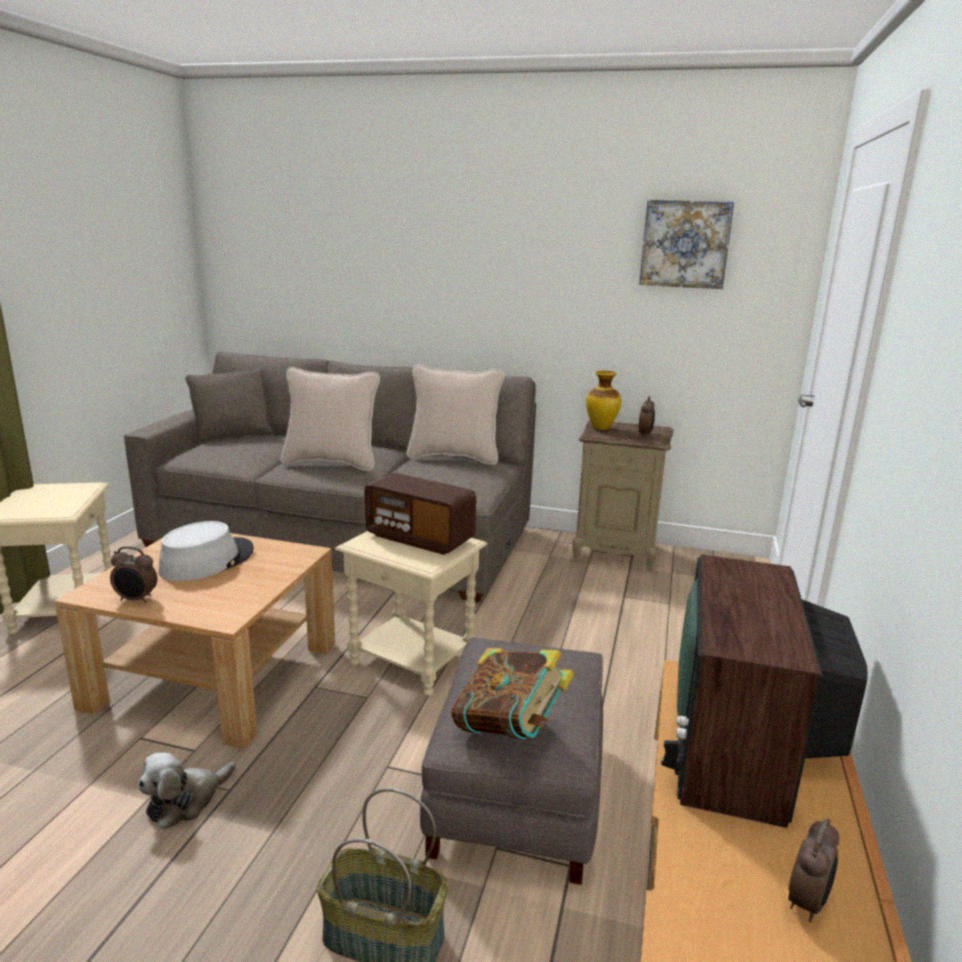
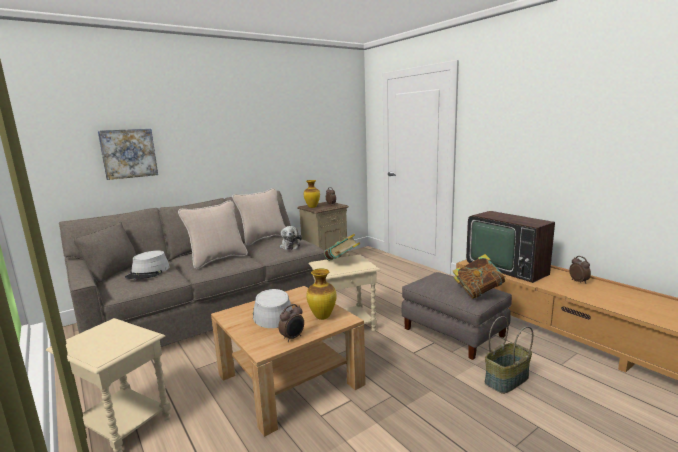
camera: 50 degrees left, 5 degrees down
plush toy [138,753,236,830] -> plush toy moved to [280,226,302,250]
radio [364,473,476,555] -> book [324,234,360,261]
picture [639,200,734,289] -> picture moved to [98,129,158,180]
none -> grey hat [125,250,170,279]
none -> vase [306,268,337,320]

